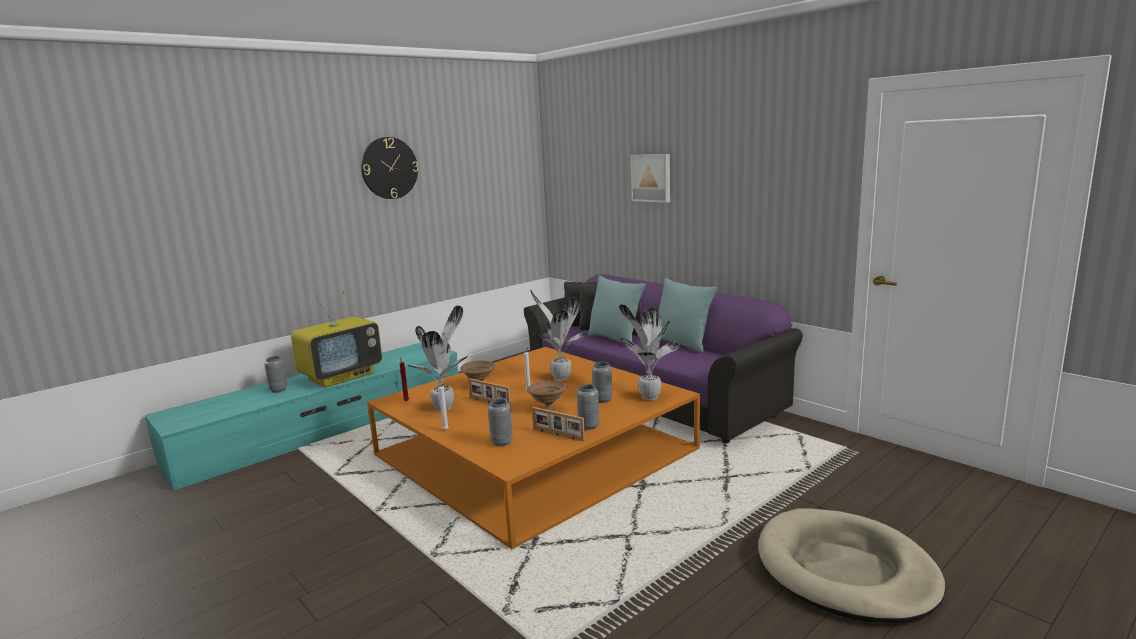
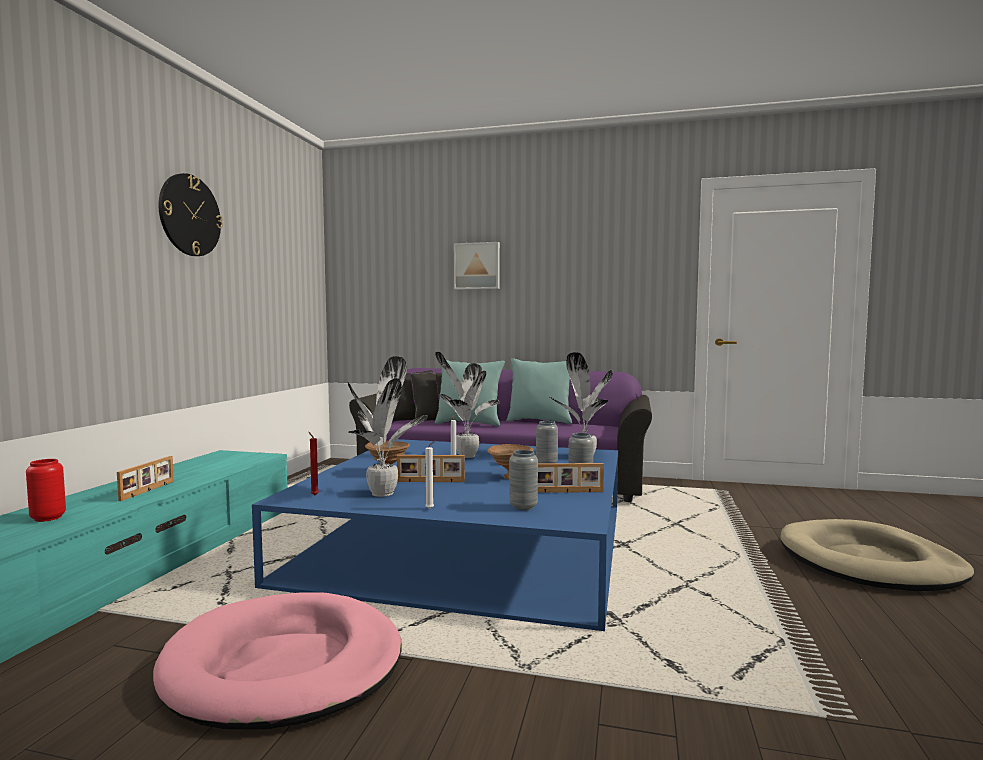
camera: 35 degrees left, 10 degrees down
grey vase [264,356,287,393] -> red vase [26,459,66,522]
television [291,292,382,388] -> picture frame [117,456,174,501]
orange coffee table [367,347,700,549] -> blue coffee table [252,439,618,631]
none -> pink dog bed [153,592,401,729]

